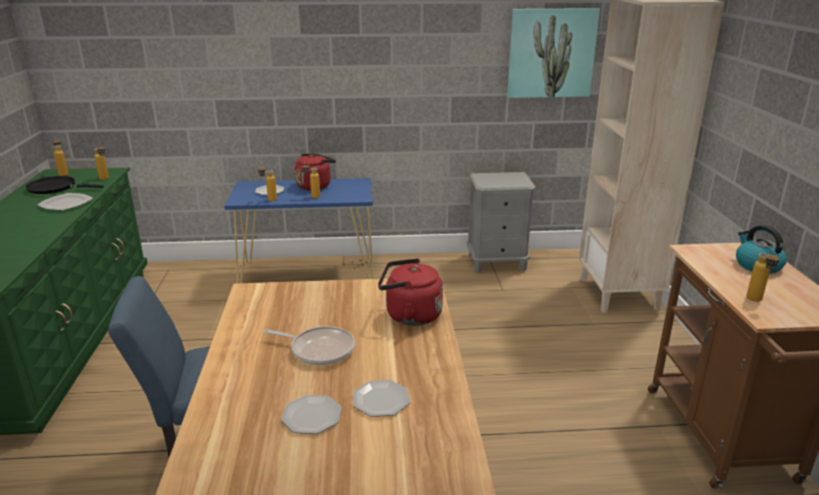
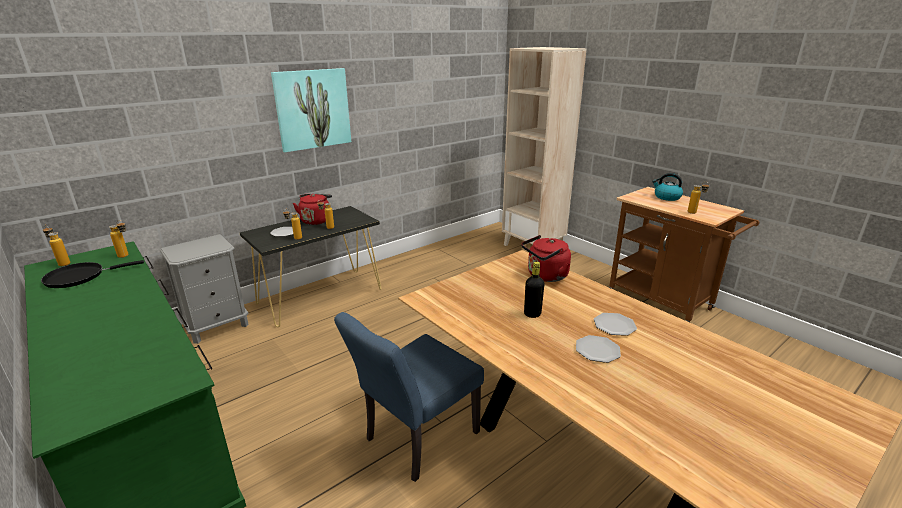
camera: 35 degrees left, 0 degrees up
plate [37,193,93,210] -> none
blue console table [225,178,373,283] -> black console table [240,206,381,327]
frying pan [264,326,355,365] -> black bottle [524,262,545,318]
grey nightstand [467,172,536,273] -> grey nightstand moved to [160,234,248,344]
picture [507,8,600,98] -> picture moved to [271,68,351,152]

